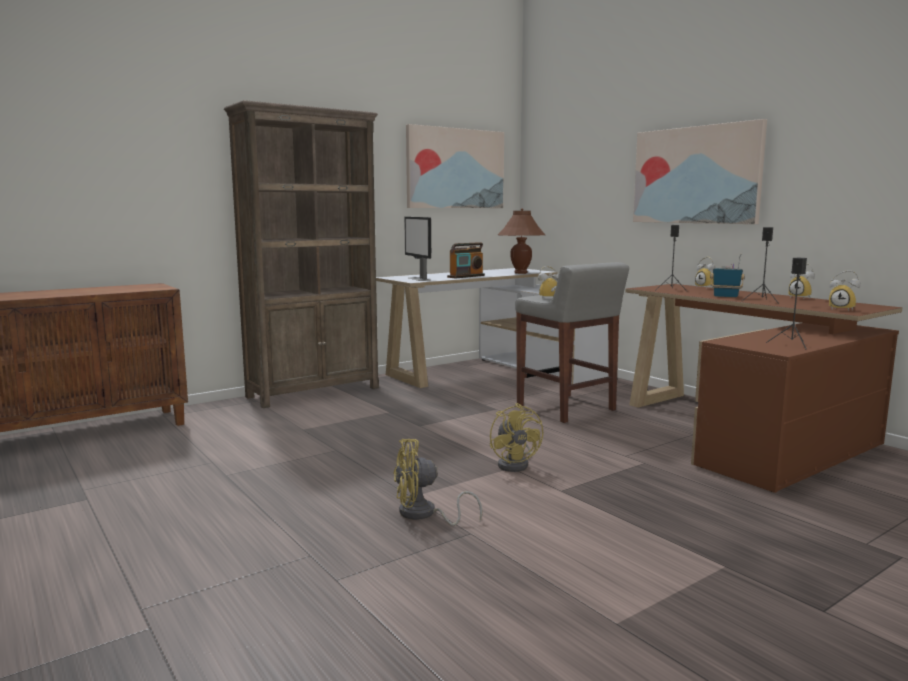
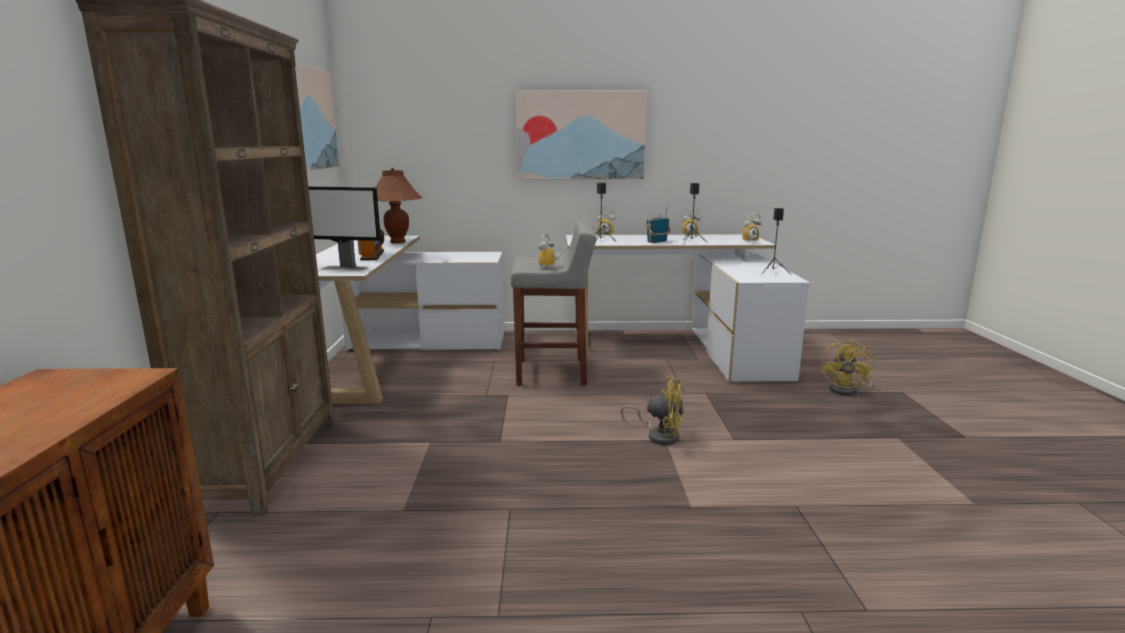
camera: 55 degrees left, 5 degrees up
yellow fan [393,439,482,526] -> yellow fan moved to [821,339,874,396]
brown desk [626,284,902,493] -> white desk [566,234,810,382]

